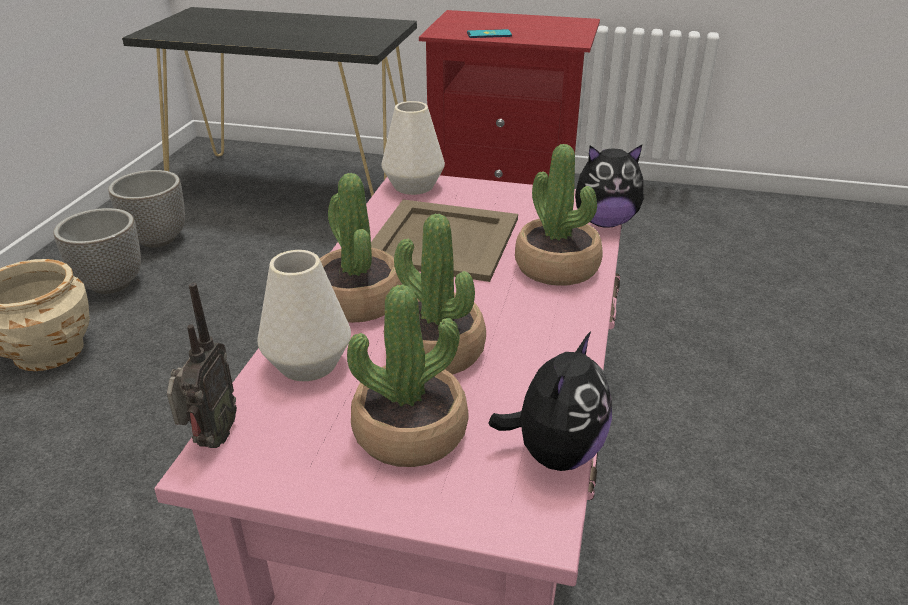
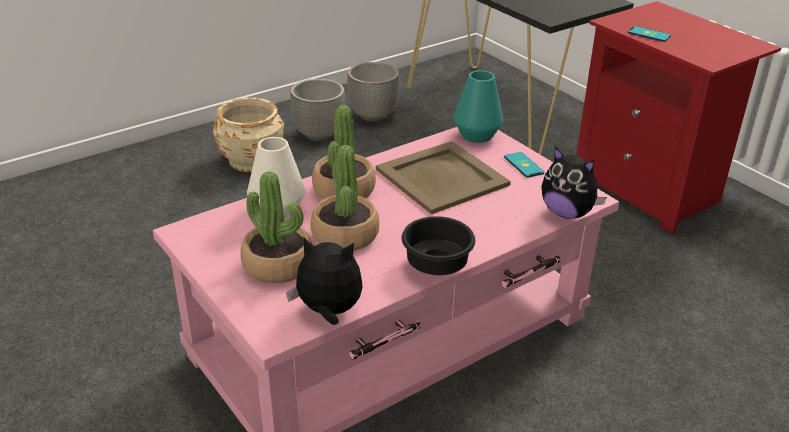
camera: 40 degrees right, 0 degrees up
radio [167,283,237,448] -> none
white vase [382,101,445,195] -> turquoise vase [454,70,503,143]
plush toy [488,331,612,471] -> plush toy turned 150 degrees counterclockwise [286,237,363,325]
potted plant [515,144,602,286] -> none
none -> black bowl [402,216,475,275]
none -> phone [504,152,544,178]

